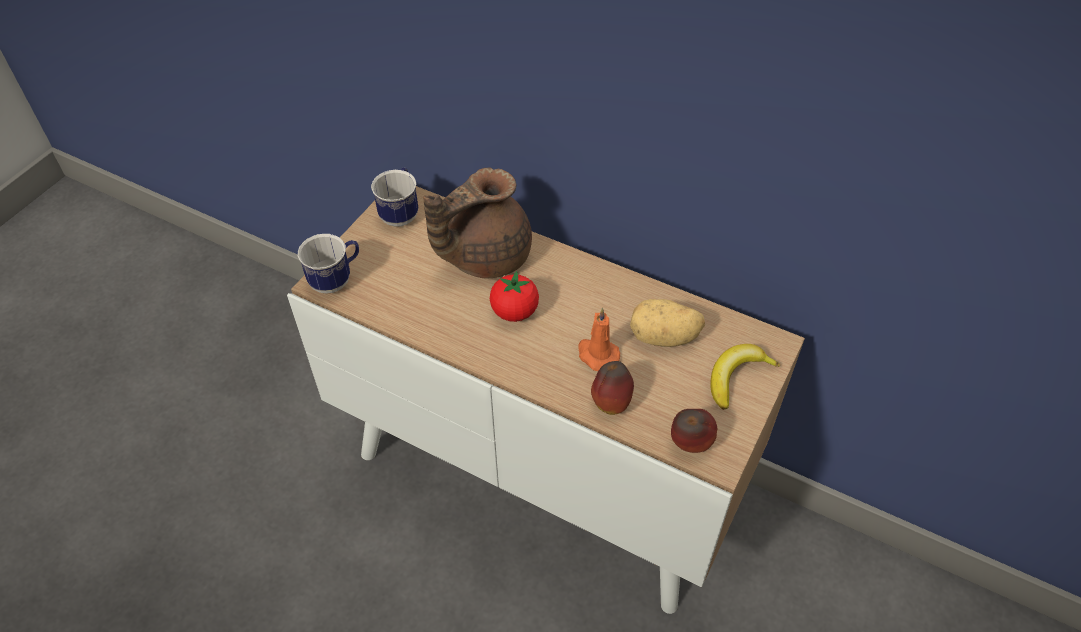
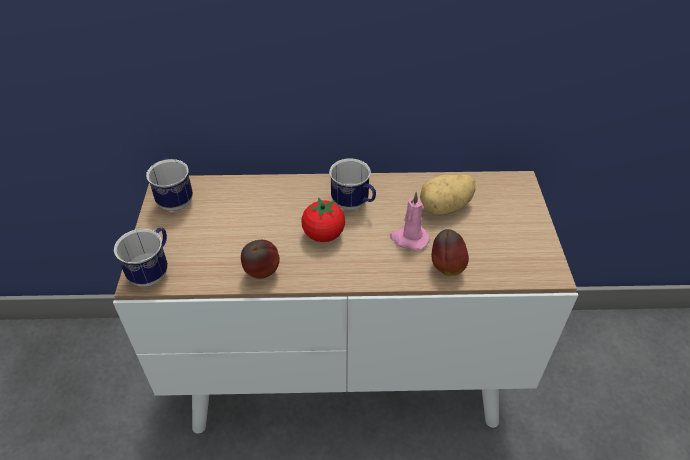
camera: 30 degrees left, 5 degrees down
brown teapot [423,168,532,279] -> none
orange candle [578,308,620,371] -> pink candle [390,192,430,251]
apple [671,409,717,453] -> apple moved to [241,240,280,279]
banana [710,344,780,410] -> none
none -> mug [329,158,376,210]

